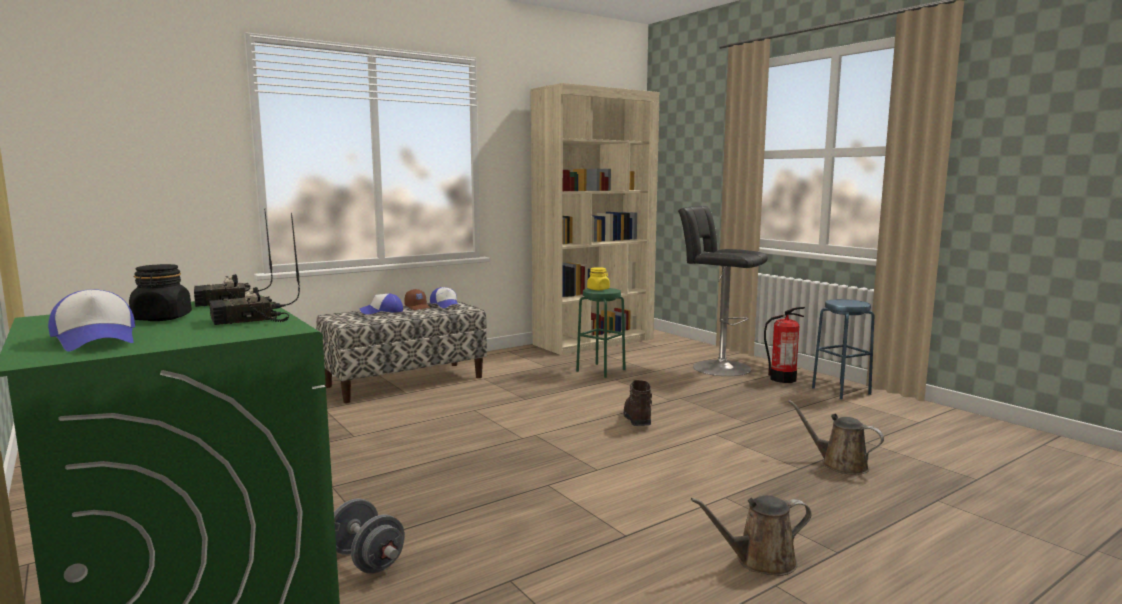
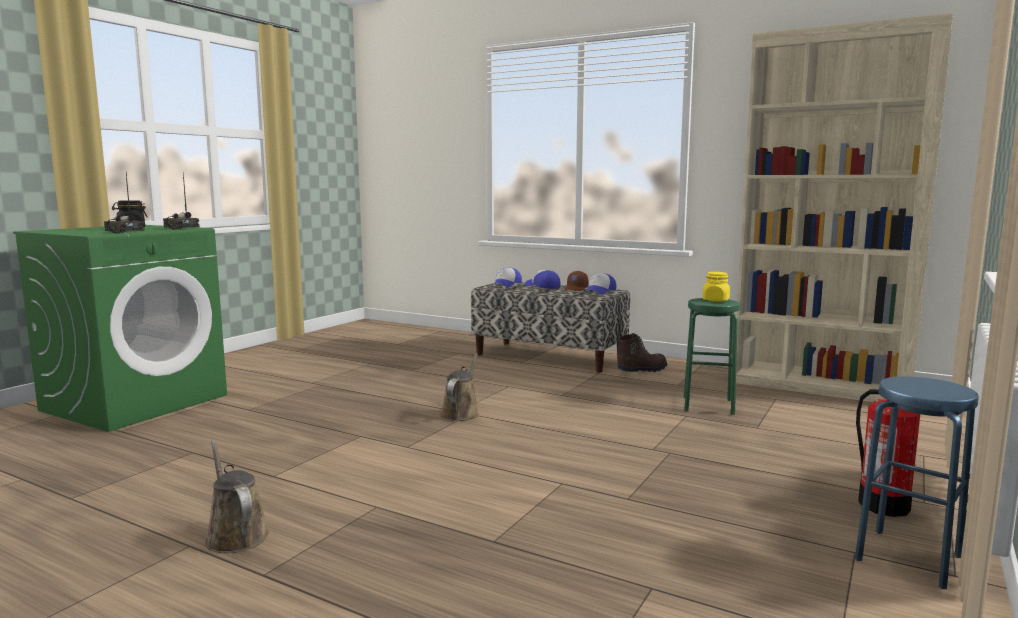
camera: 65 degrees right, 0 degrees up
cap [48,289,135,351] -> cap moved to [492,268,522,287]
grey dumbbell [334,498,405,574] -> none
brown boot [623,380,652,426] -> brown boot moved to [617,333,667,372]
black stool [678,206,768,376] -> none
brown watering can [788,400,884,475] -> brown watering can moved to [440,353,479,421]

